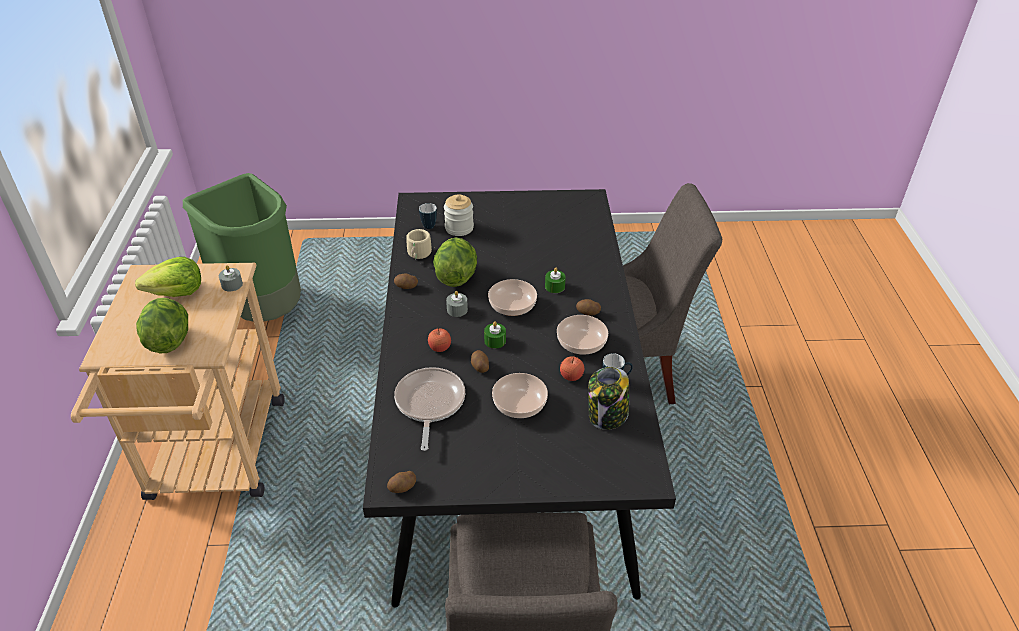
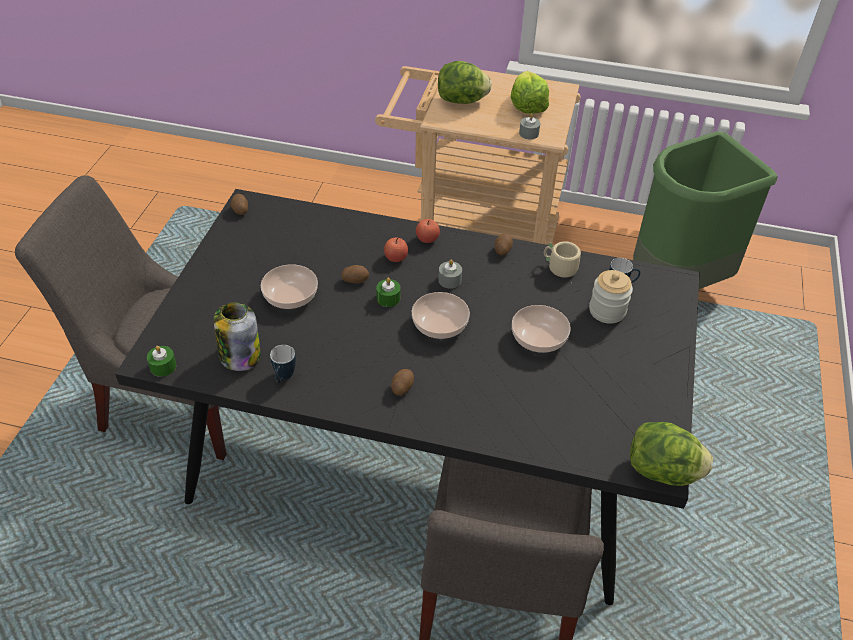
camera: 105 degrees right, 5 degrees up
frying pan [394,367,465,451] -> none
lettuce [433,238,477,287] -> lettuce moved to [630,422,713,486]
green candle [545,268,566,293] -> green candle moved to [147,346,176,377]
bowl [557,315,608,355] -> bowl moved to [512,305,571,353]
apple [560,355,584,381] -> apple moved to [416,219,440,243]

